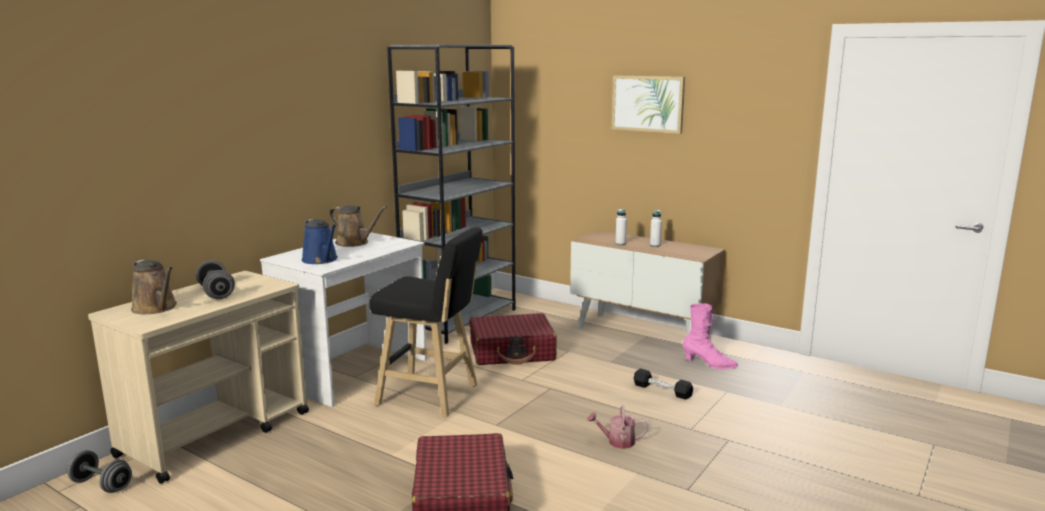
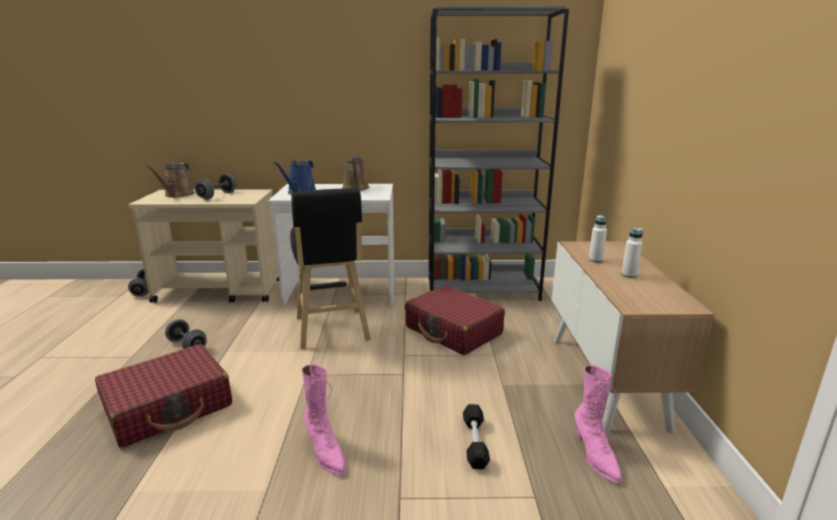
camera: 55 degrees right, 5 degrees up
watering can [587,405,648,449] -> pink boot [302,364,346,475]
picture [612,76,685,134] -> none
none -> grey dumbbell [165,319,207,349]

